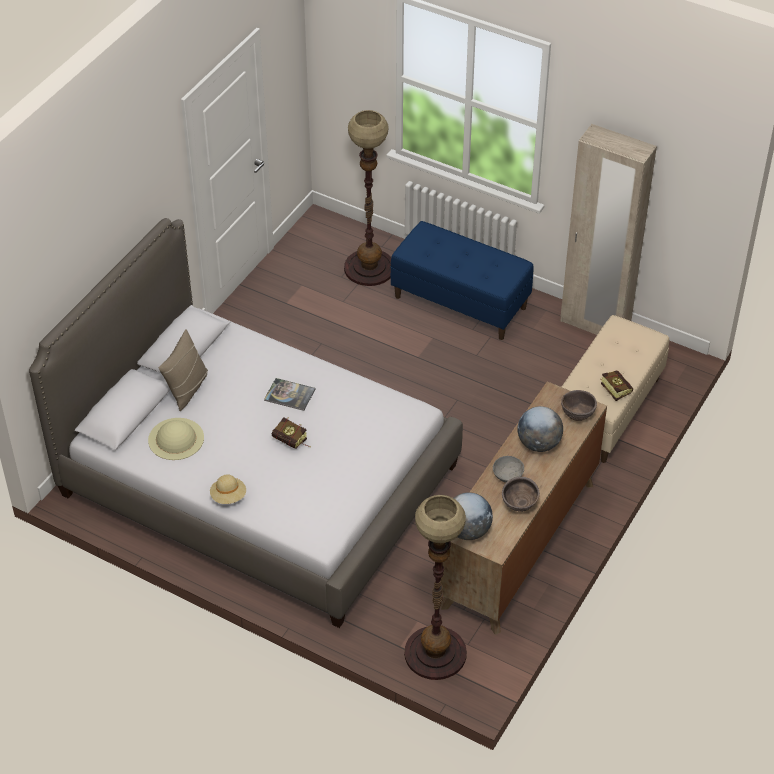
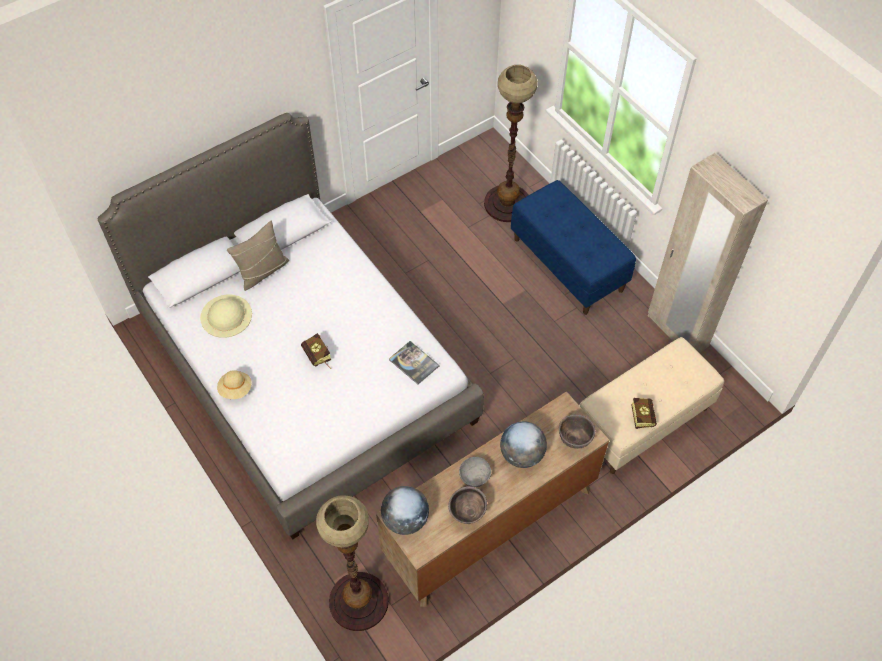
camera: 25 degrees right, 10 degrees up
book [264,378,316,411] -> book moved to [389,341,439,384]

